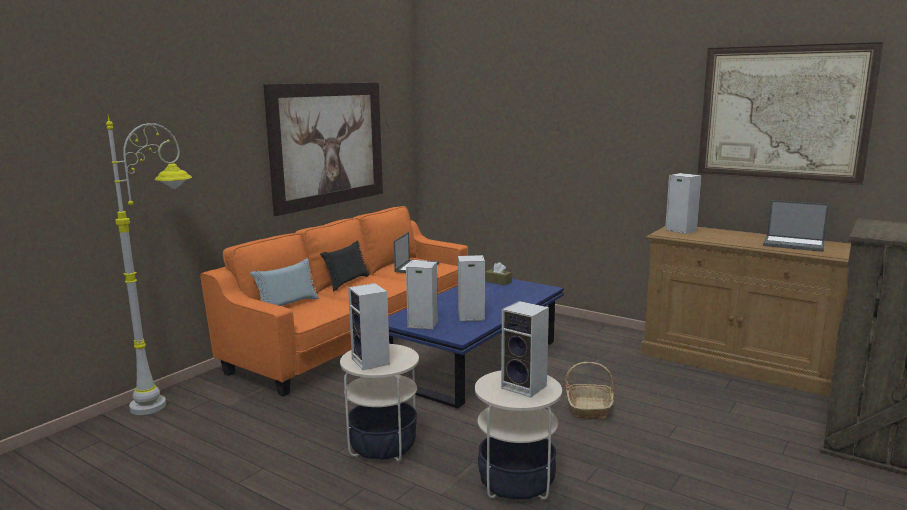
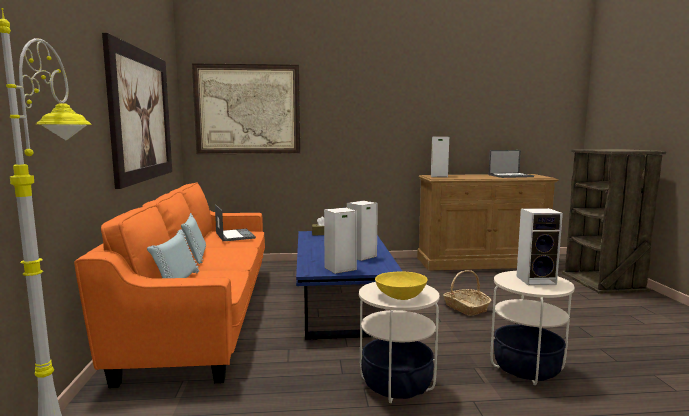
camera: 40 degrees left, 5 degrees down
black pillow [320,241,369,291] -> blue pillow [181,213,206,264]
speaker [348,283,390,370] -> yellow bowl [375,271,428,300]
picture [698,42,884,185] -> picture moved to [192,63,300,154]

